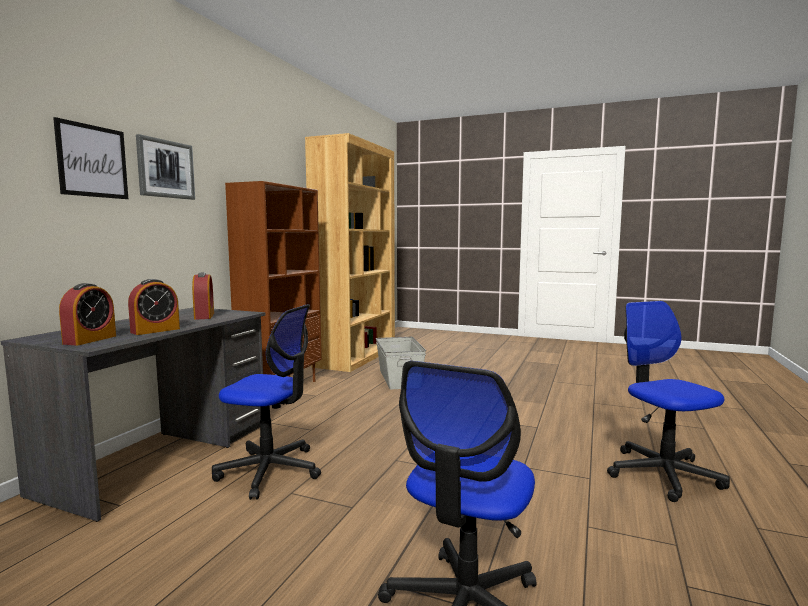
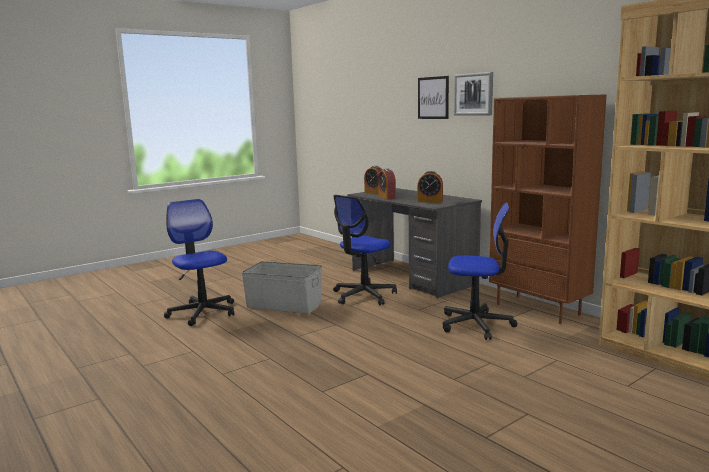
camera: 120 degrees right, 5 degrees up
grey storage box [376,337,426,389] -> grey storage box moved to [242,261,322,314]
office chair [607,301,730,502] -> office chair moved to [443,202,517,340]

